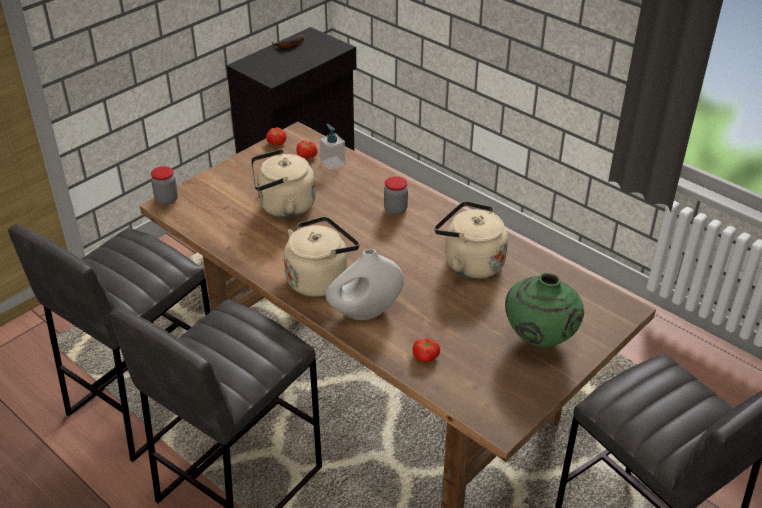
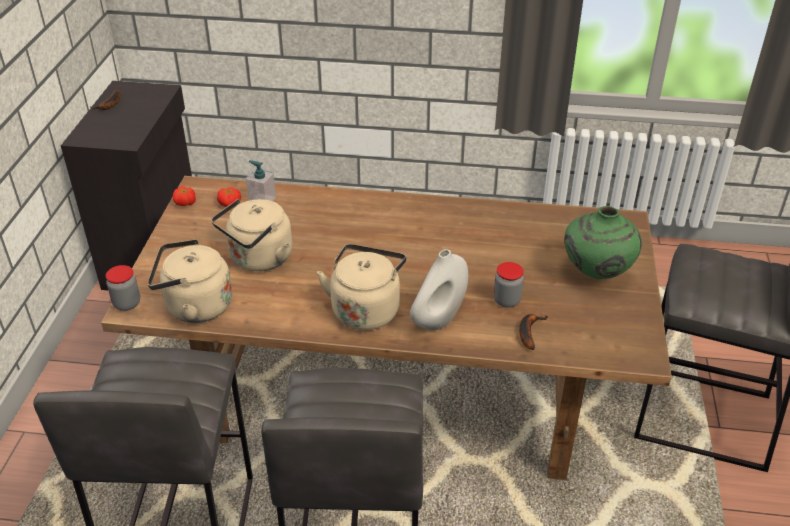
camera: 35 degrees left, 0 degrees up
jar [384,176,408,215] -> jar moved to [494,262,524,308]
tomato [413,338,440,363] -> banana [519,314,547,350]
beige kettle [434,201,508,279] -> beige kettle moved to [148,239,232,323]

